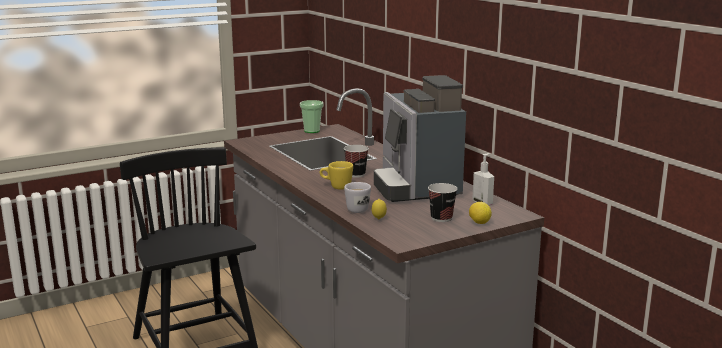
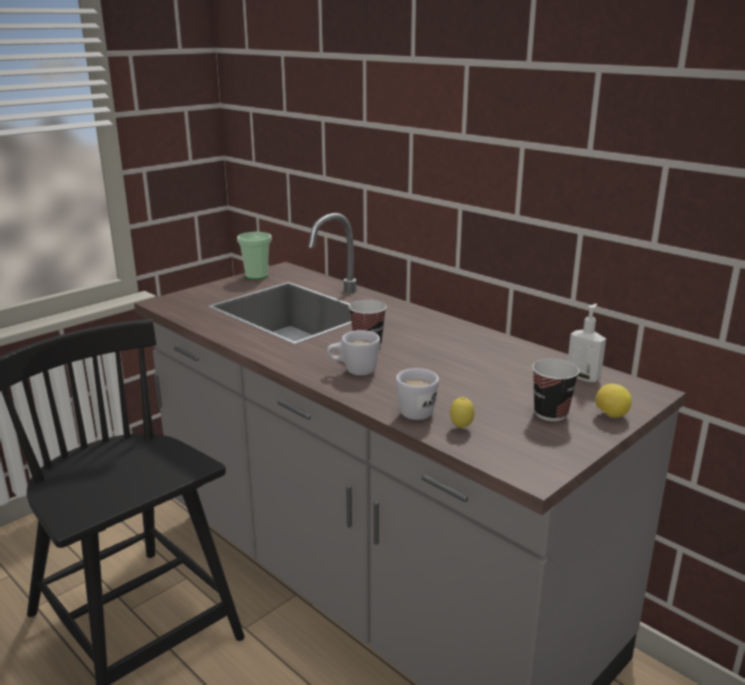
camera: 15 degrees left, 5 degrees up
yellow mug [320,161,353,189] -> white mug [327,330,380,376]
coffee machine [374,75,466,202] -> none

